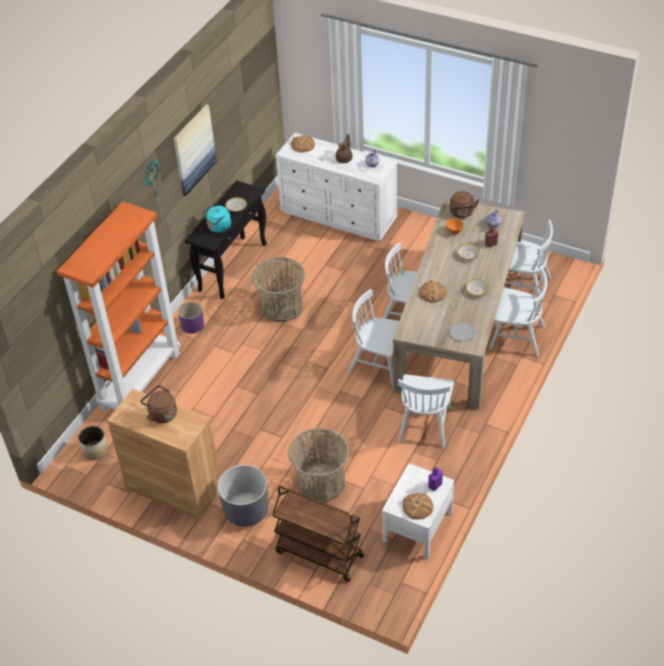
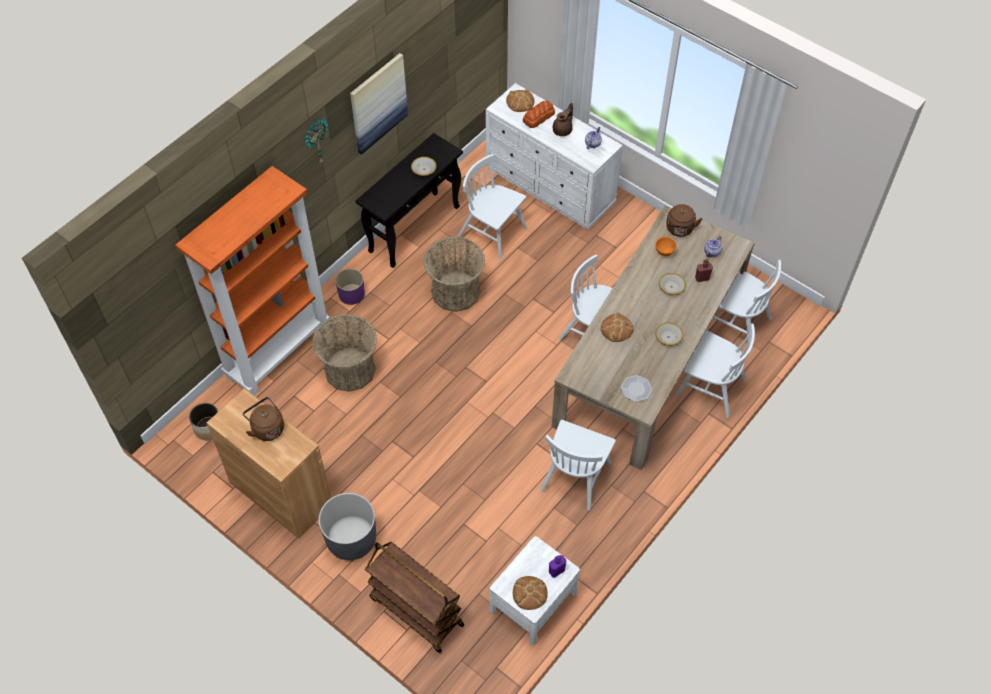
camera: 10 degrees right, 10 degrees up
turquoise kettle [201,206,231,233] -> none
basket [288,428,349,502] -> basket moved to [312,314,377,392]
white chair [348,289,409,386] -> white chair moved to [458,154,527,259]
none -> bread [523,100,555,128]

